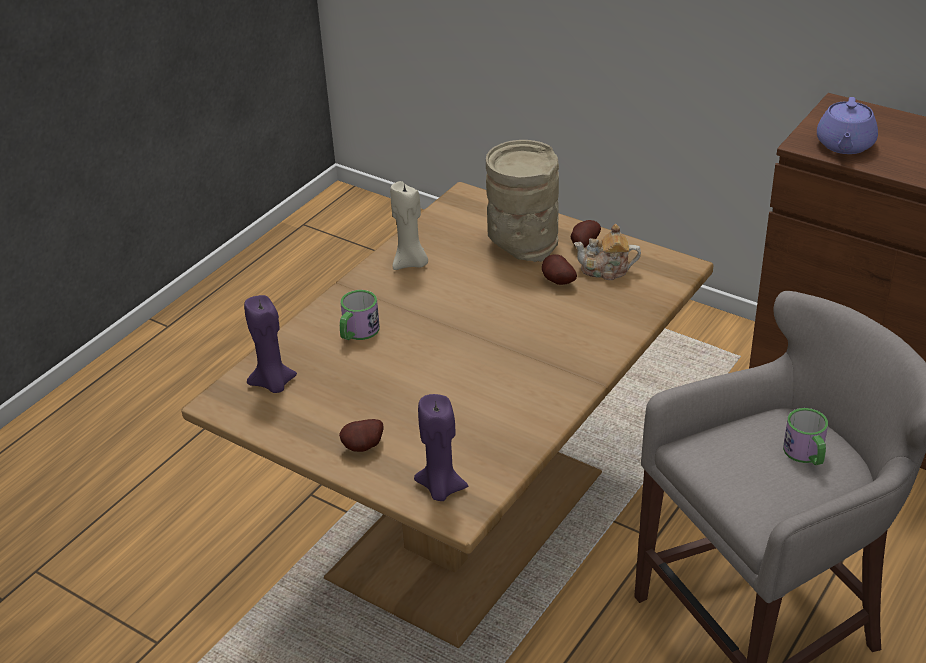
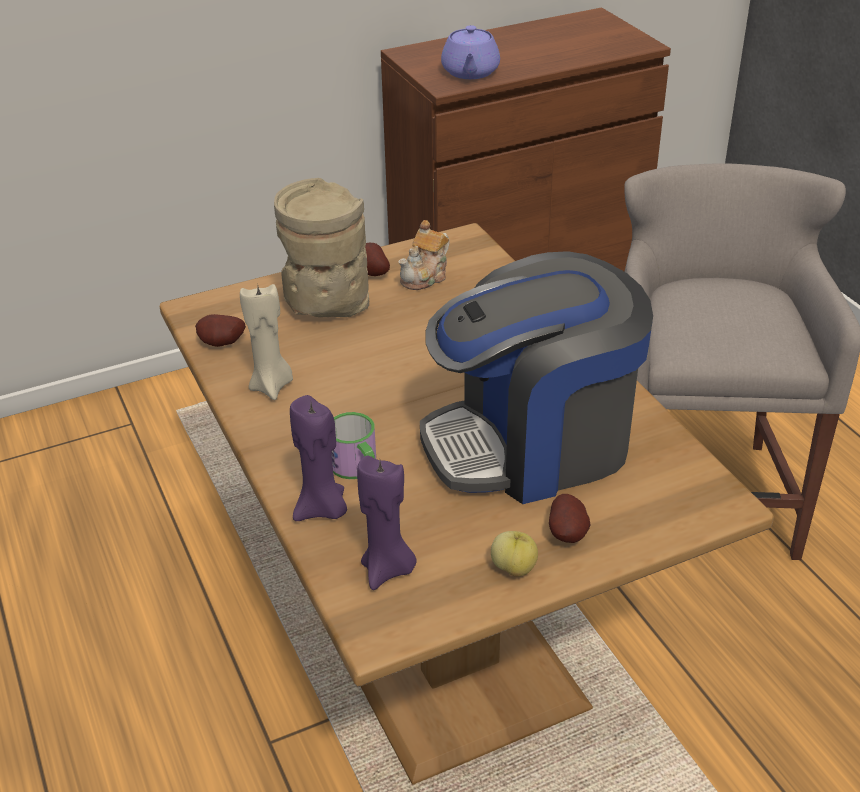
camera: 60 degrees left, 0 degrees up
purple candle [414,394,468,501] -> purple candle moved to [290,395,347,521]
potato [542,254,577,285] -> potato moved to [195,314,246,347]
mug [783,408,828,465] -> none
purple teapot [817,97,878,154] -> purple teapot turned 45 degrees clockwise [441,25,500,79]
none -> coffee machine [420,251,653,504]
none -> apple [491,531,538,577]

